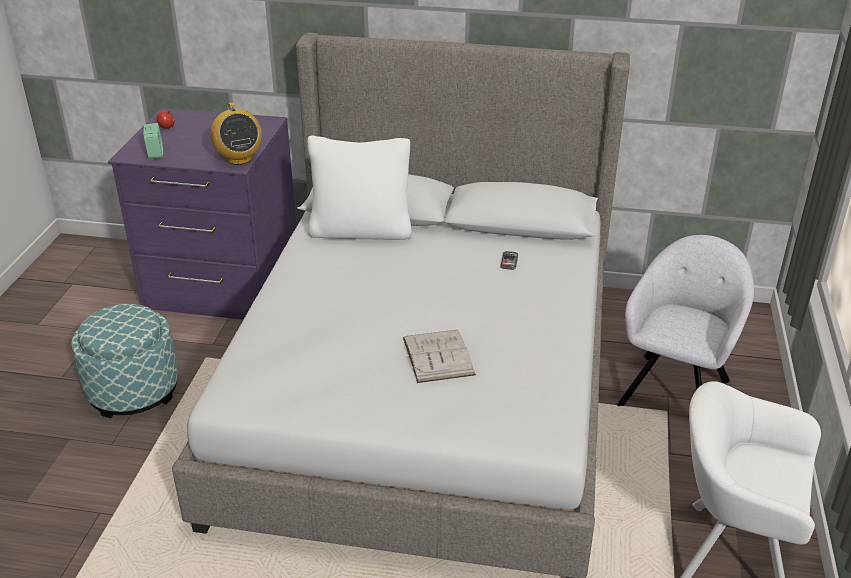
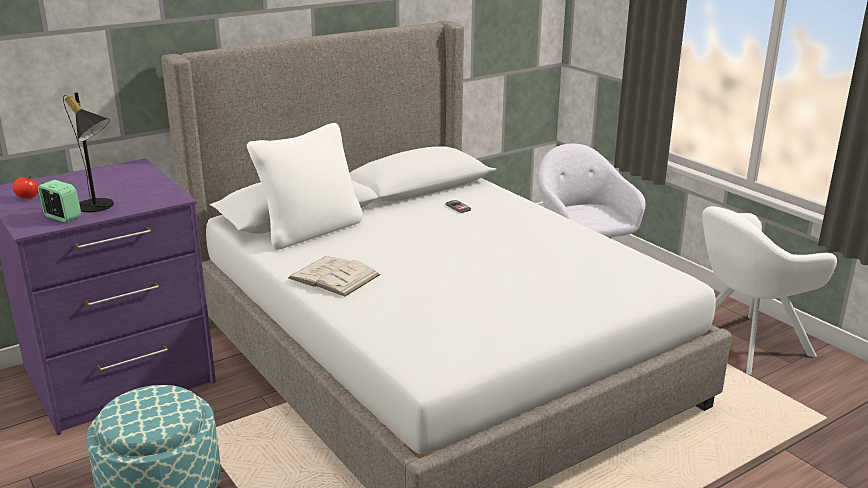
camera: 45 degrees left, 10 degrees down
radio [210,102,262,165] -> none
white book [403,330,476,383] -> white book moved to [289,256,380,296]
none -> black table lamp [63,92,114,212]

